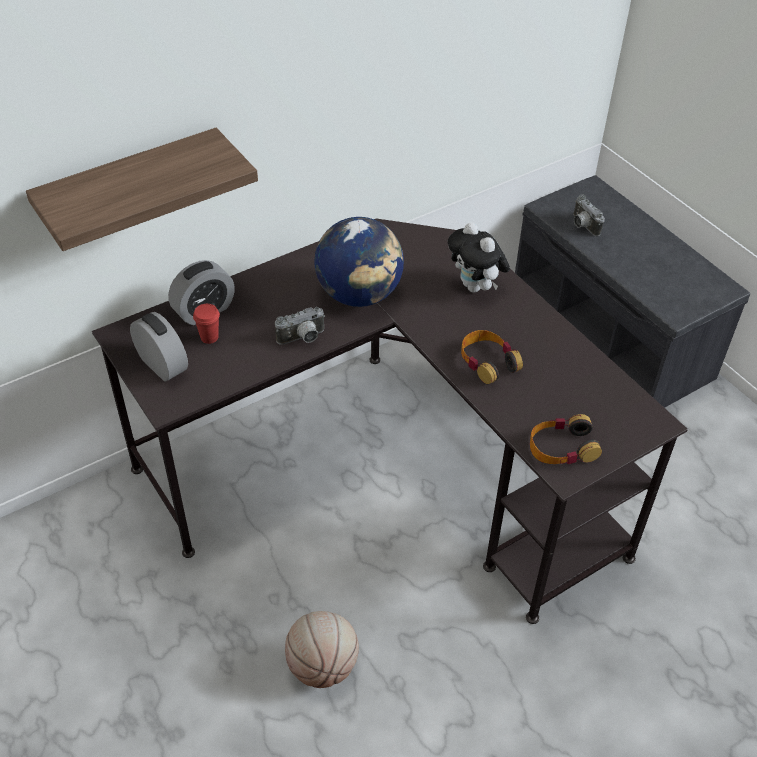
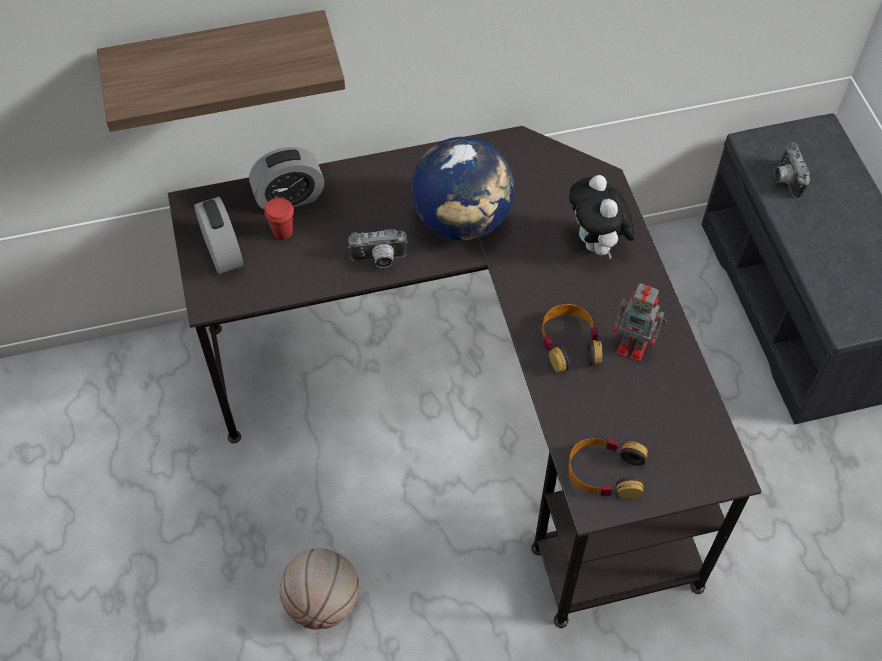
camera: 20 degrees right, 10 degrees up
none -> toy robot [613,283,667,361]

